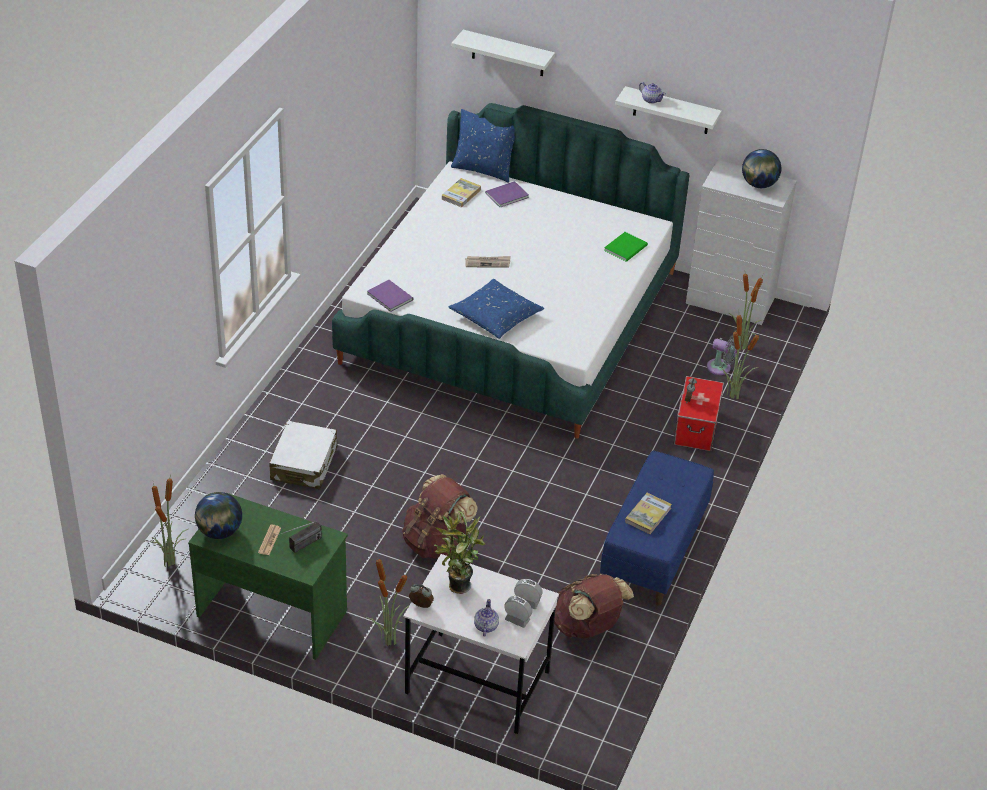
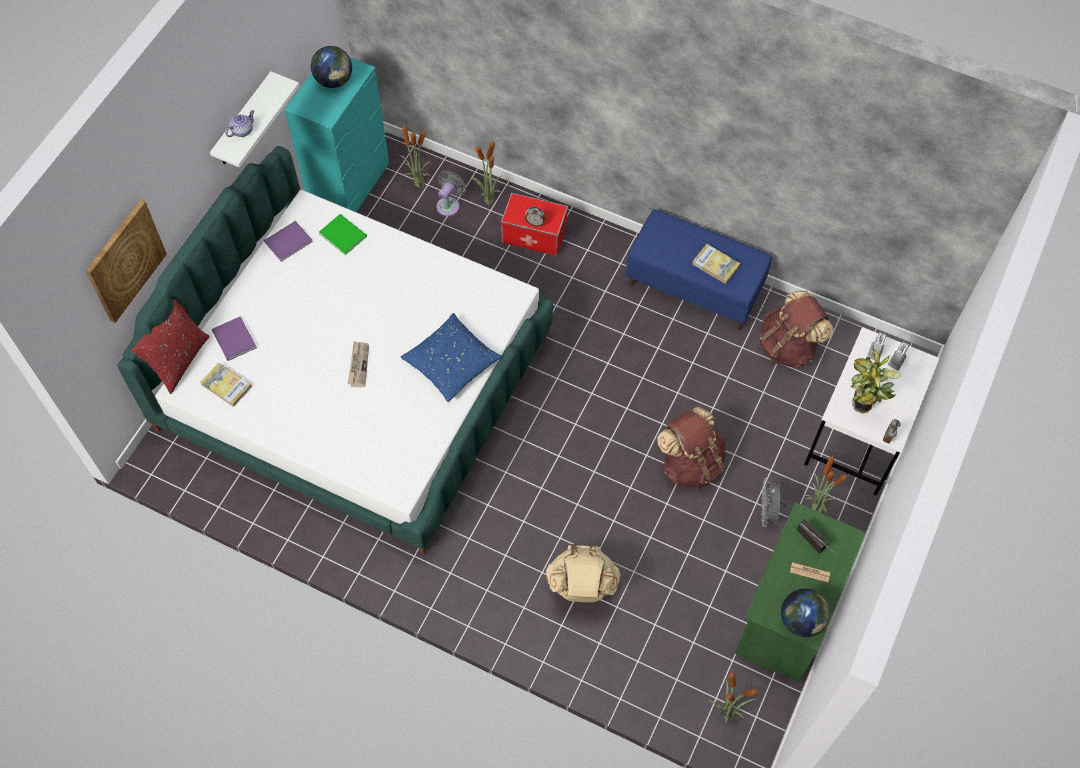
camera: 85 degrees left, 20 degrees up
white suitcase [269,421,337,489] -> beige backpack [546,544,620,602]
purple book [367,280,413,312] -> purple book moved to [264,221,312,262]
blue pillow [451,109,515,183] -> red pillow [132,299,209,394]
white shelf [452,30,555,76] -> picture [85,200,167,323]
teapot [474,599,499,636] -> none
white dresser [686,160,797,325] -> turquoise dresser [284,57,389,212]
none -> grey fan [761,477,787,527]

